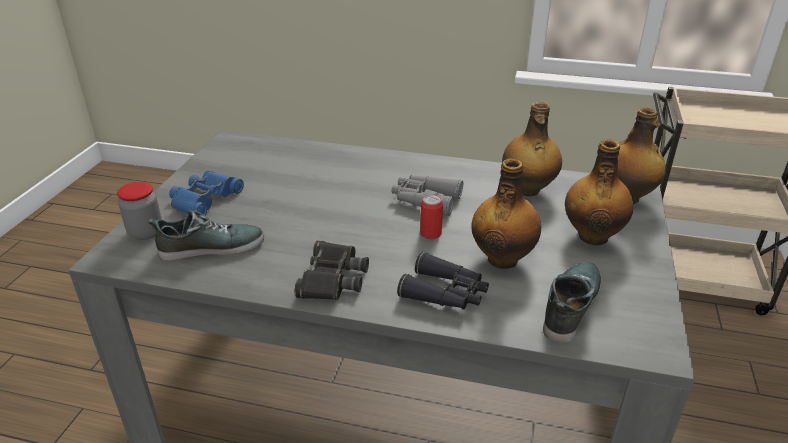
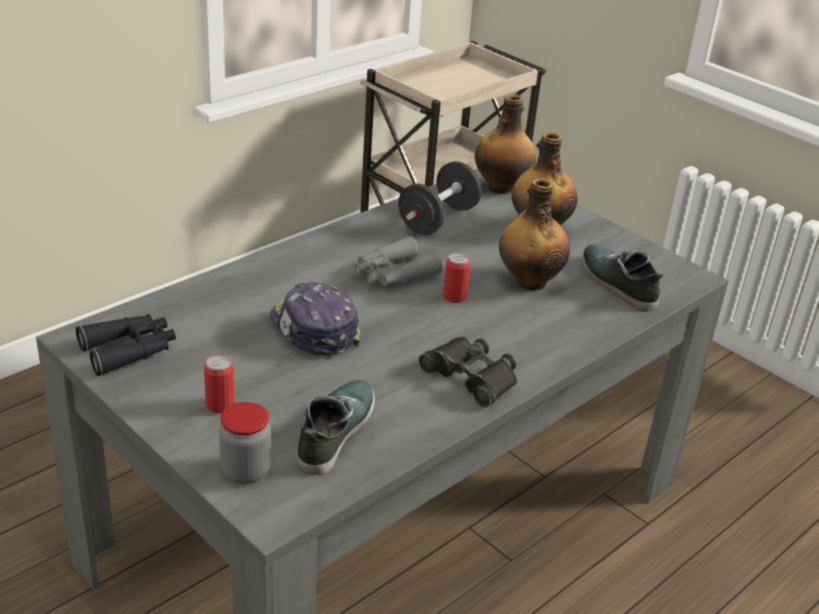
camera: 60 degrees left, 0 degrees up
blue binoculars [169,171,244,215] -> can [204,355,235,413]
black binoculars [397,252,489,310] -> black binoculars moved to [76,314,176,376]
bottle [502,102,562,197] -> black dumbbell [398,161,482,235]
none -> cap [270,282,360,355]

